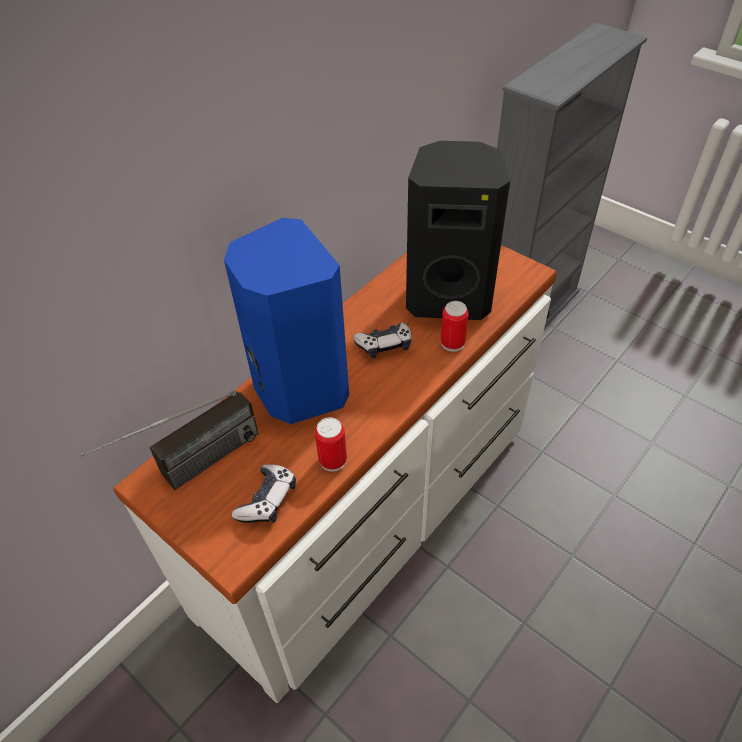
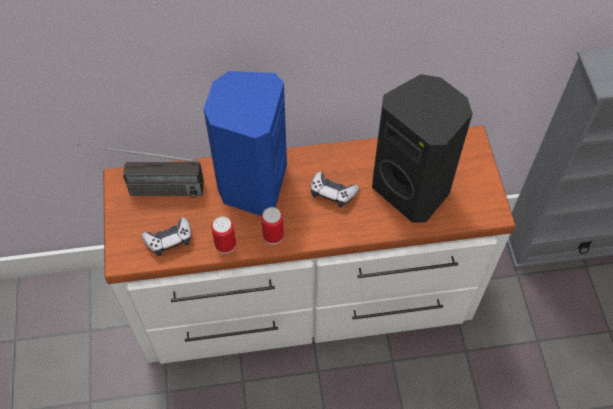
camera: 40 degrees right, 10 degrees up
can [441,301,469,352] -> can moved to [261,207,284,245]

